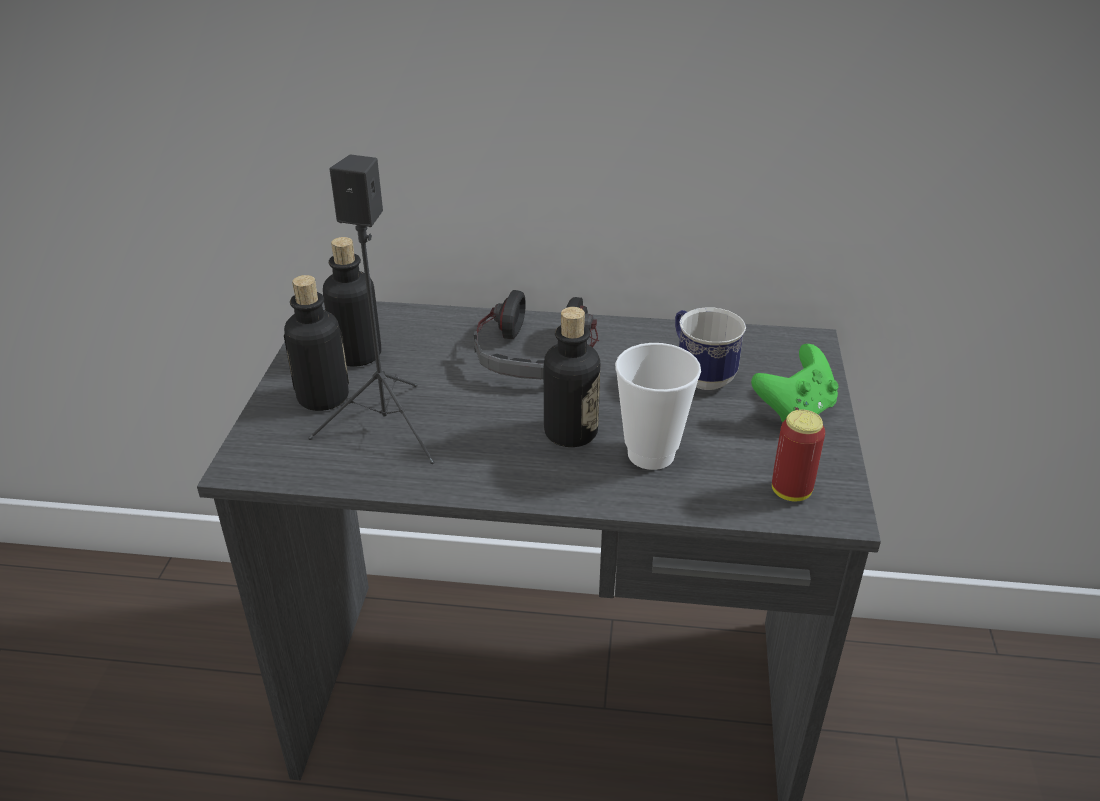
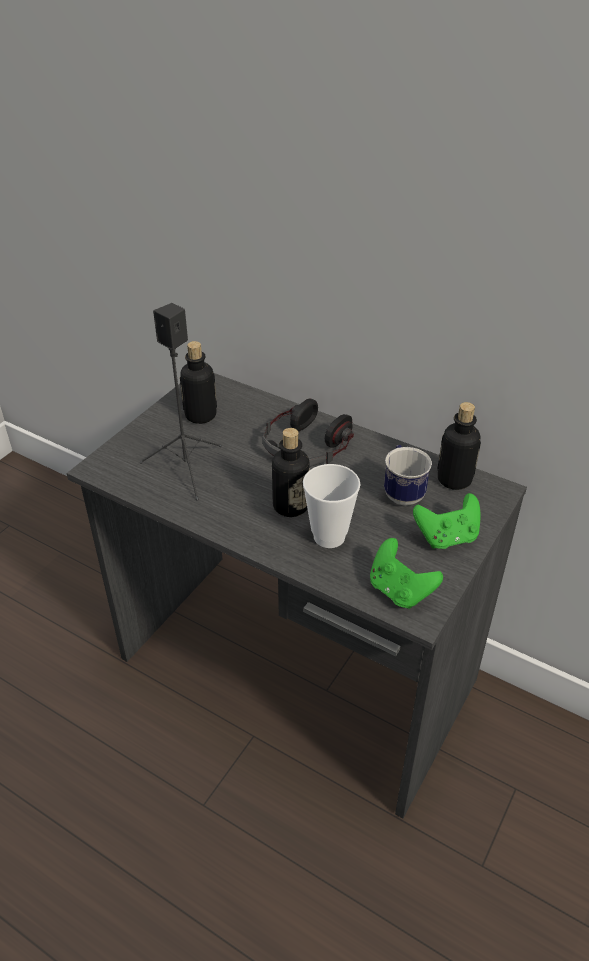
camera: 25 degrees right, 5 degrees up
bottle [284,275,349,411] -> bottle moved to [437,402,481,490]
can [772,409,825,501] -> green game controller [370,538,443,609]

